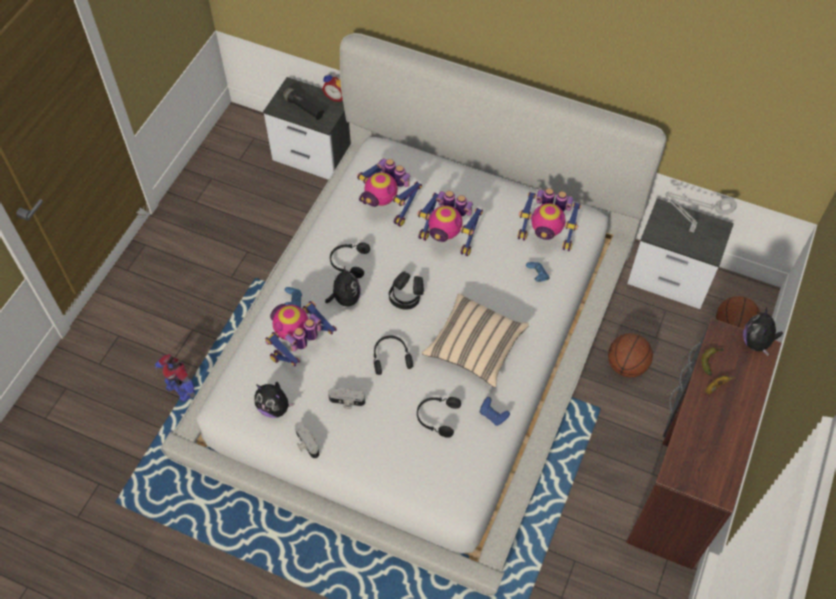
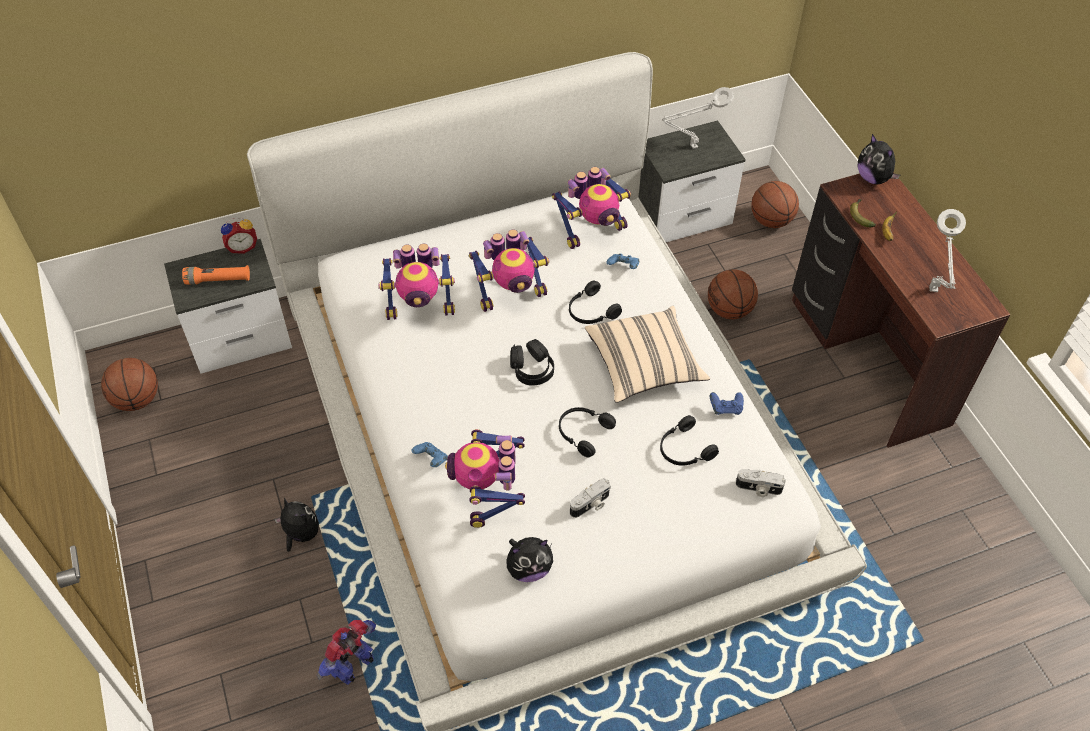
camera: 45 degrees left, 5 degrees down
toy robot [154,354,195,402] -> toy robot turned 135 degrees clockwise [317,620,376,685]
black flashlight [282,87,324,120] -> orange flashlight [182,265,250,285]
camera [295,422,319,459] -> camera moved to [736,469,786,497]
plush toy [325,266,361,306] -> plush toy moved to [274,498,319,552]
black headphones [330,242,370,278] -> black headphones moved to [569,281,622,324]
none -> basketball [101,358,158,411]
none -> grey table lamp [929,209,966,292]

